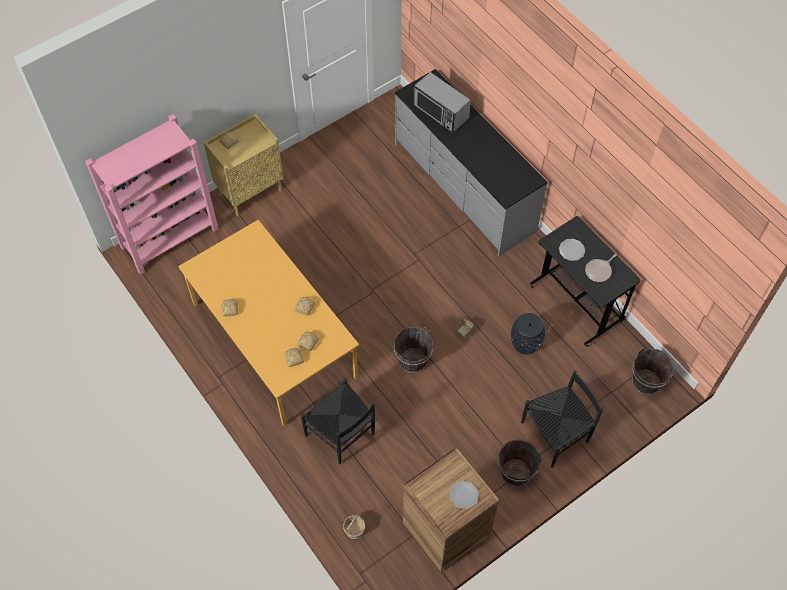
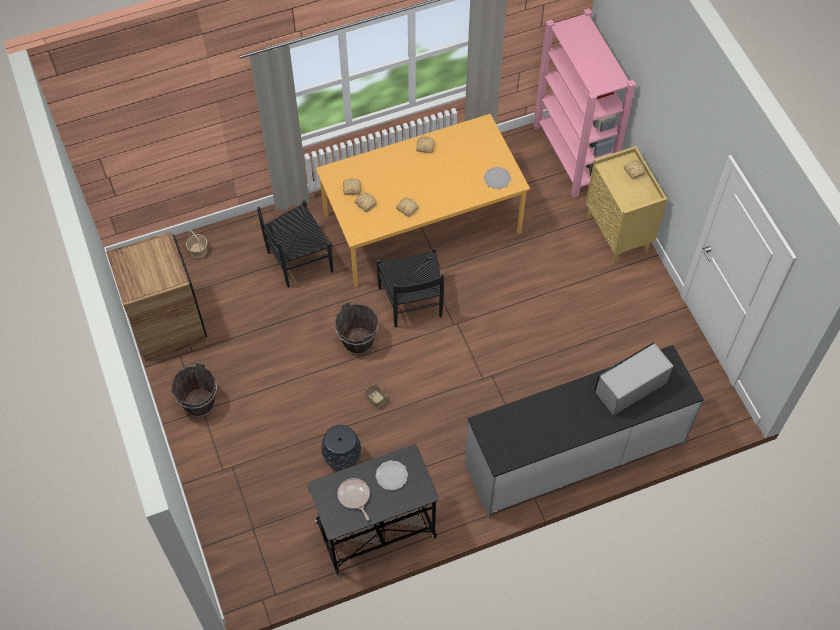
camera: 105 degrees right, 0 degrees up
plate [449,481,479,509] -> plate moved to [484,167,511,189]
black chair [521,370,603,468] -> black chair moved to [376,247,444,328]
brown bucket [632,348,674,395] -> none

